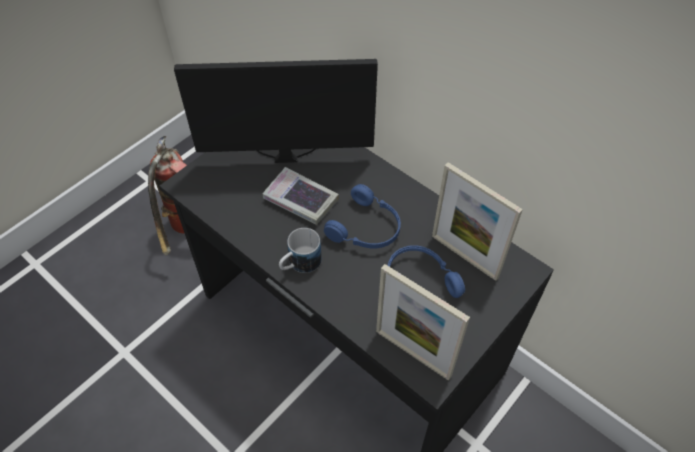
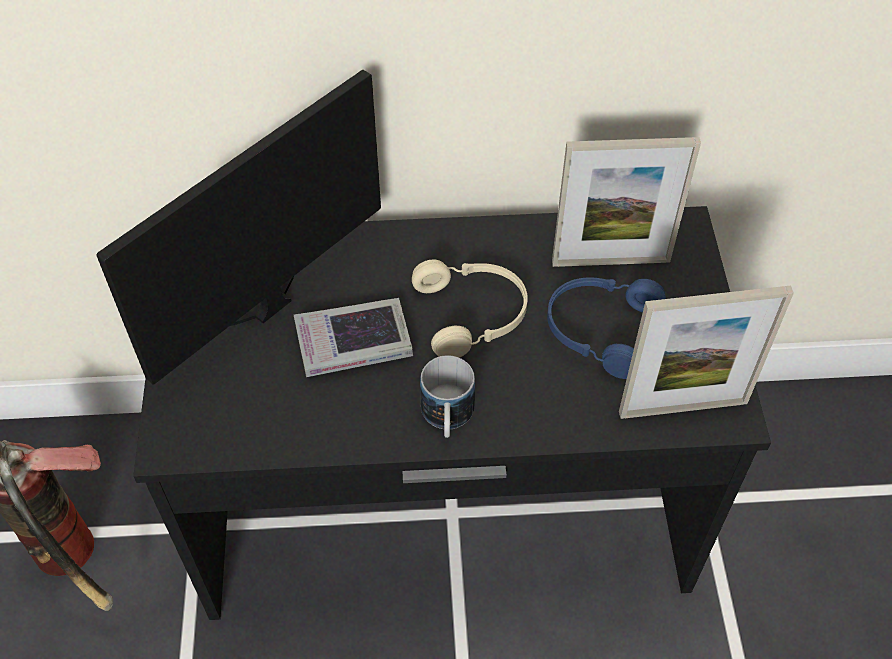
camera: 45 degrees left, 0 degrees up
blue headphones [324,184,401,249] -> beige headphones [412,260,528,358]

